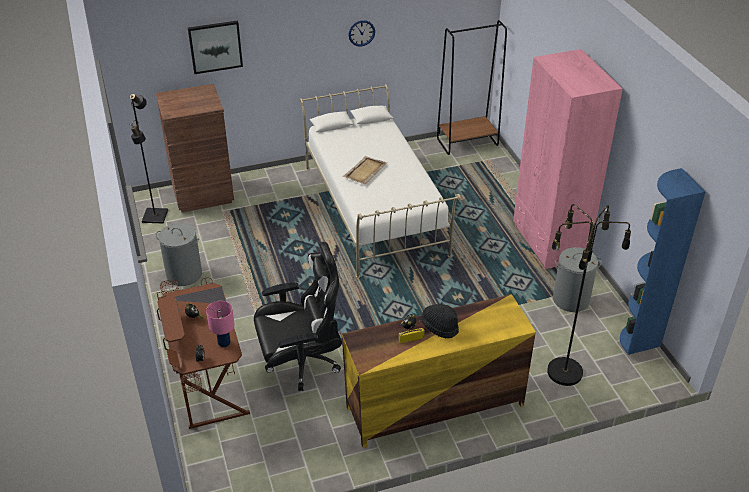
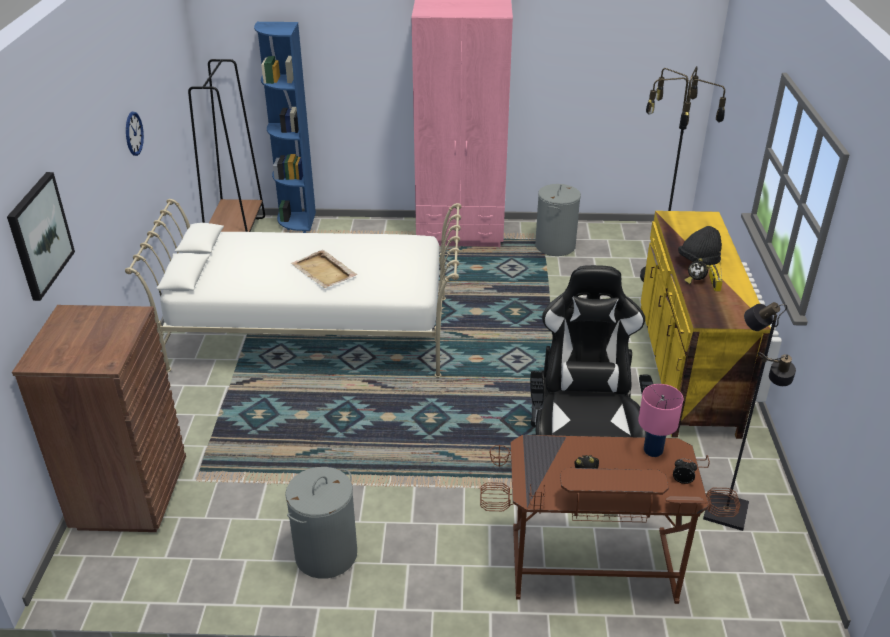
camera: 70 degrees left, 5 degrees down
black floor lamp [129,94,168,223] -> black floor lamp moved to [703,302,796,531]
blue bookcase [620,168,705,355] -> blue bookcase moved to [254,22,316,233]

